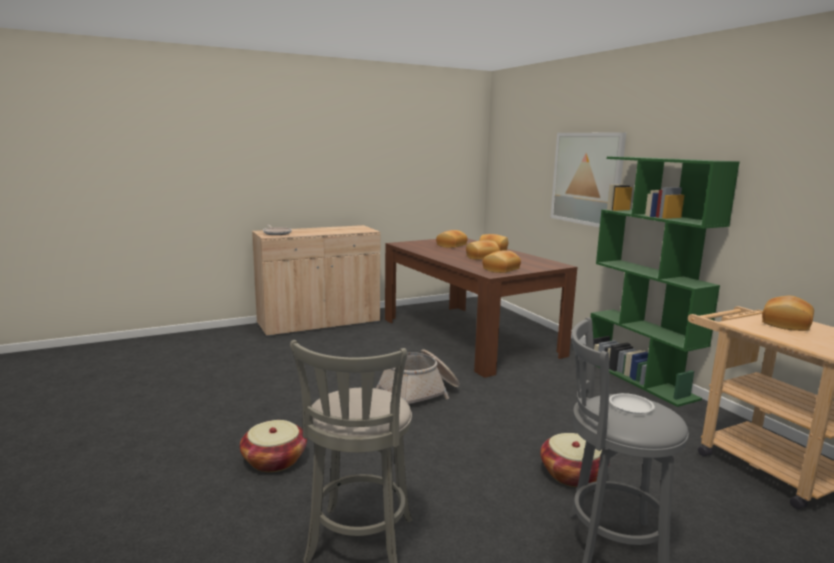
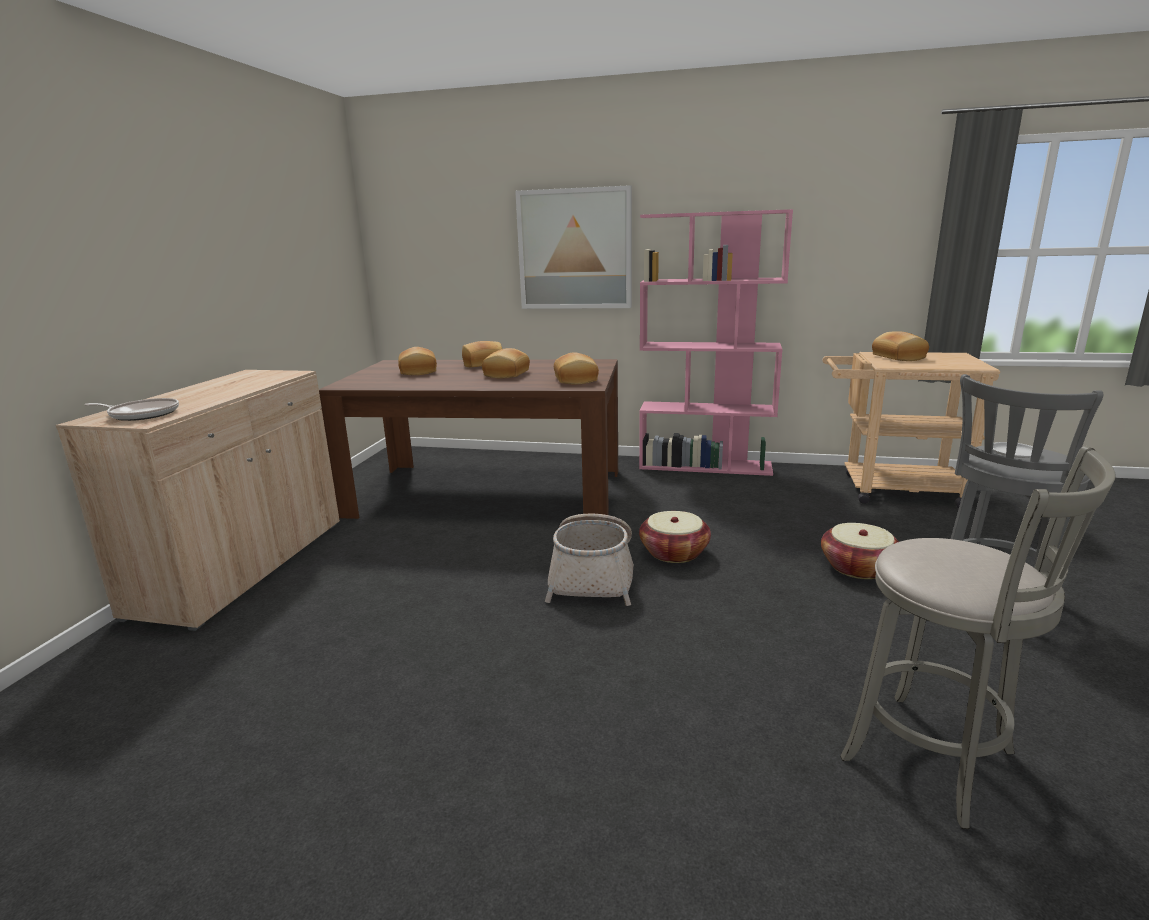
camera: 50 degrees left, 5 degrees up
basket [240,420,307,472] -> basket moved to [639,511,711,563]
green bookcase [591,157,740,407] -> pink bookcase [639,209,793,476]

